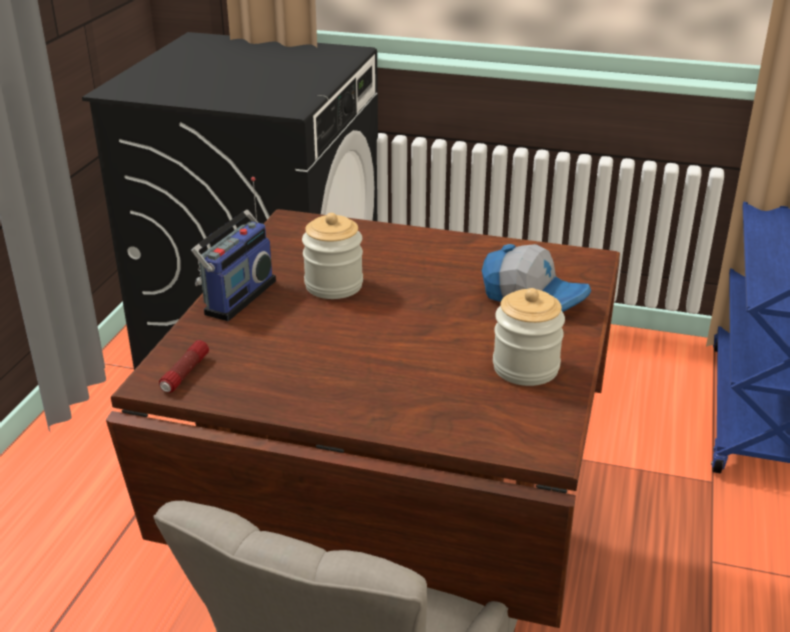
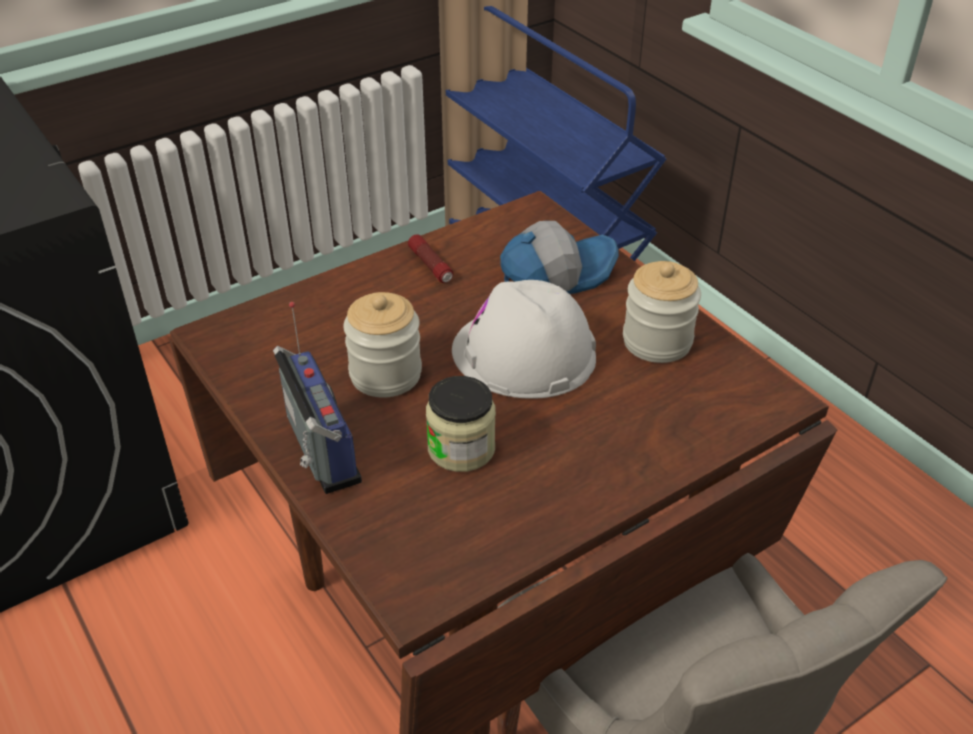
camera: 50 degrees left, 10 degrees up
flashlight [159,340,209,393] -> flashlight moved to [408,234,453,283]
none -> jar [426,376,496,472]
none -> white hard hat [452,280,596,399]

